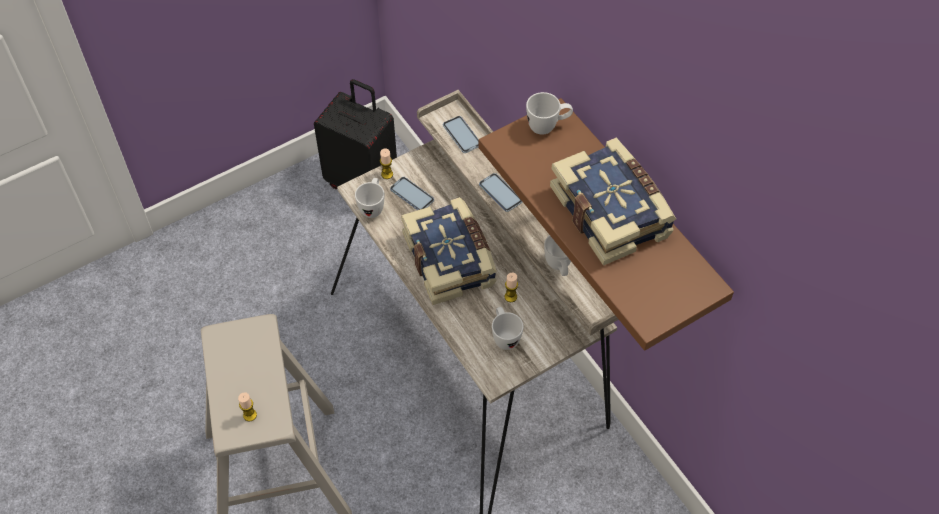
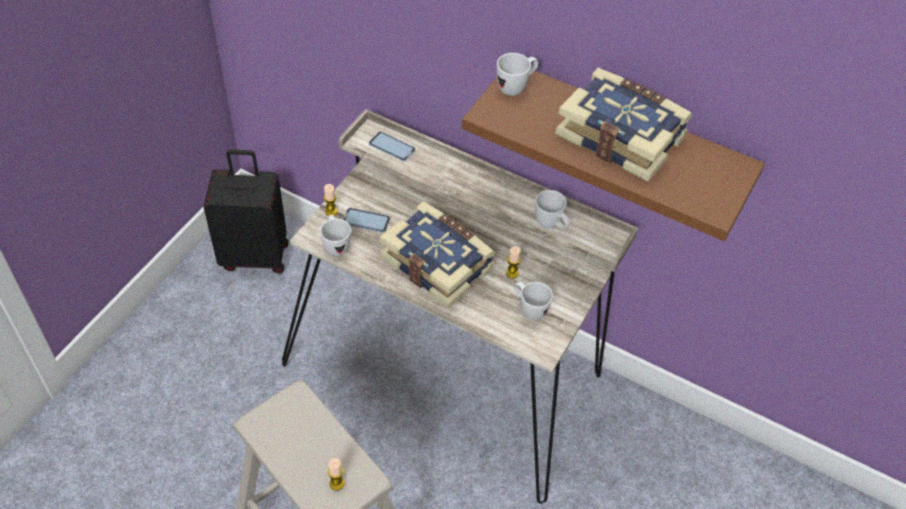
camera: 30 degrees left, 5 degrees down
phone [479,173,522,212] -> none

